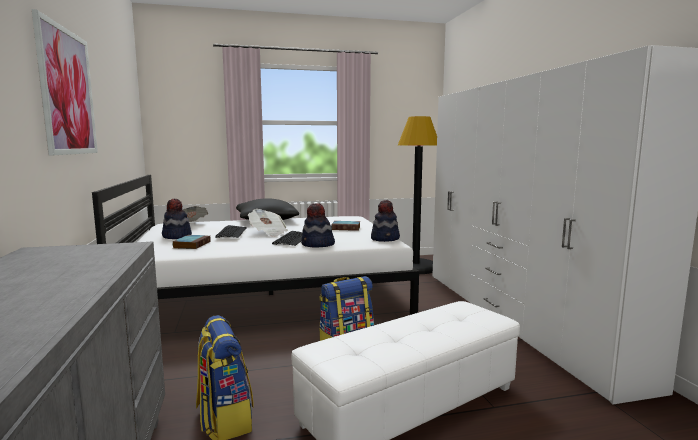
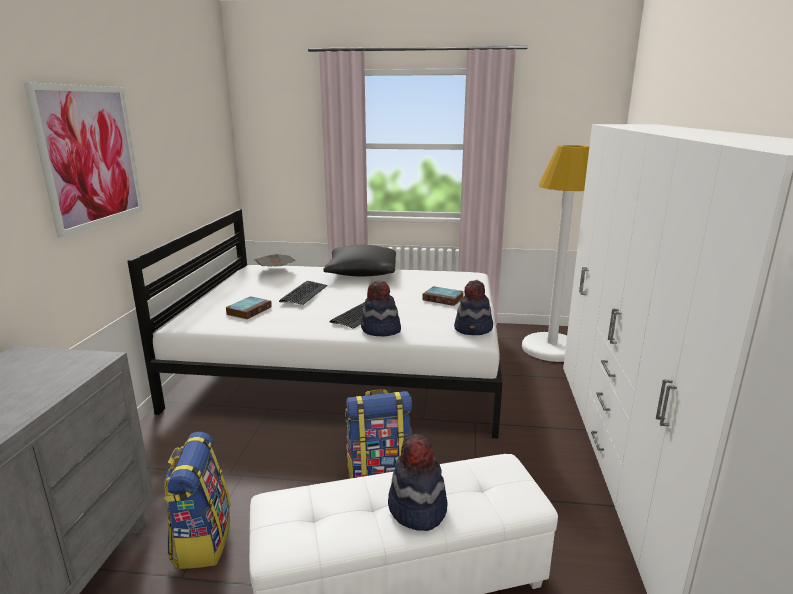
camera: 20 degrees right, 10 degrees up
hat [162,199,192,239] -> hat moved to [388,434,448,531]
newspaper [248,209,288,237] -> none
black floor lamp [398,116,437,274] -> white floor lamp [522,145,589,362]

